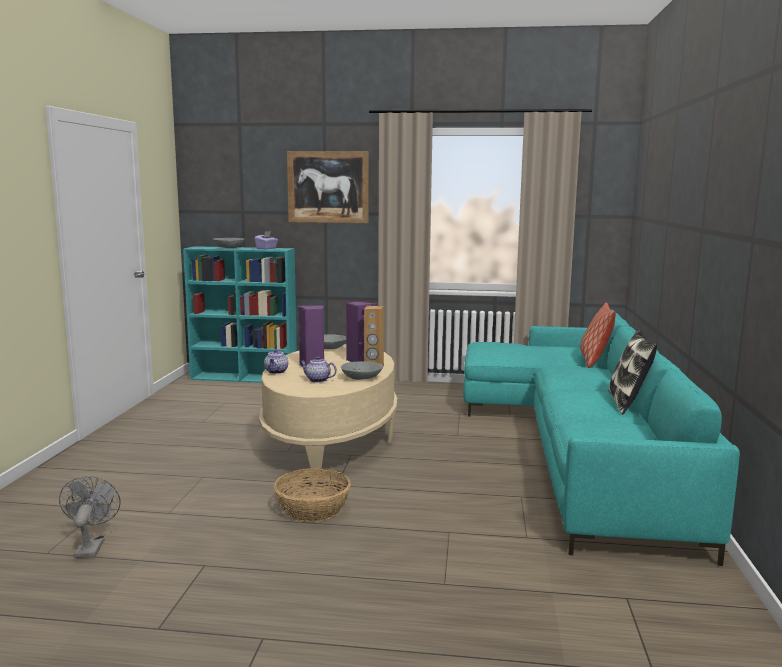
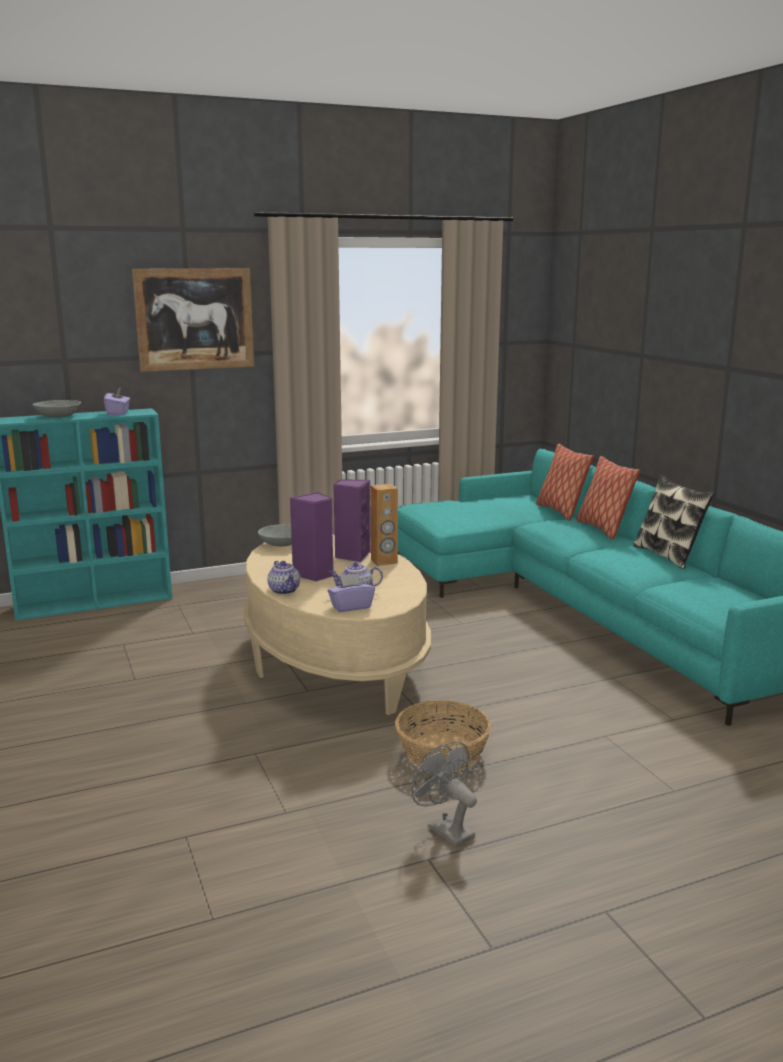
camera: 30 degrees left, 5 degrees up
grey fan [59,476,120,558] -> grey fan moved to [412,742,477,848]
grey bowl [341,361,383,380] -> none
none -> purple tissue box [328,573,375,612]
none -> pillow [576,456,640,540]

